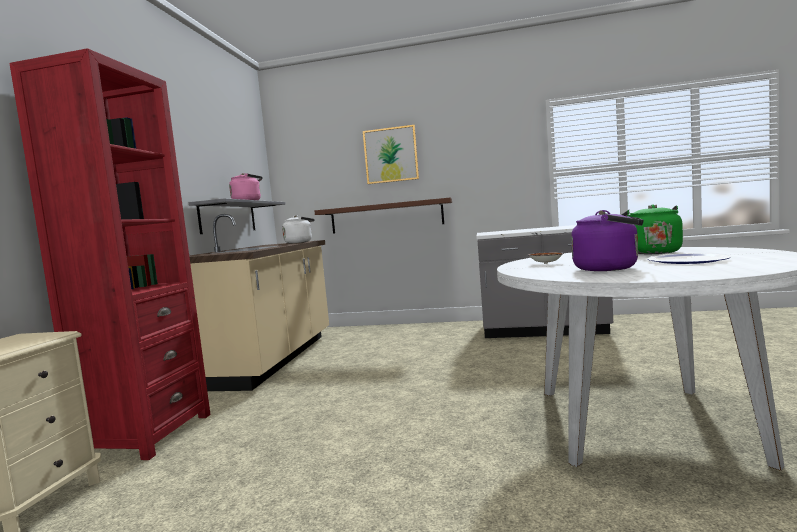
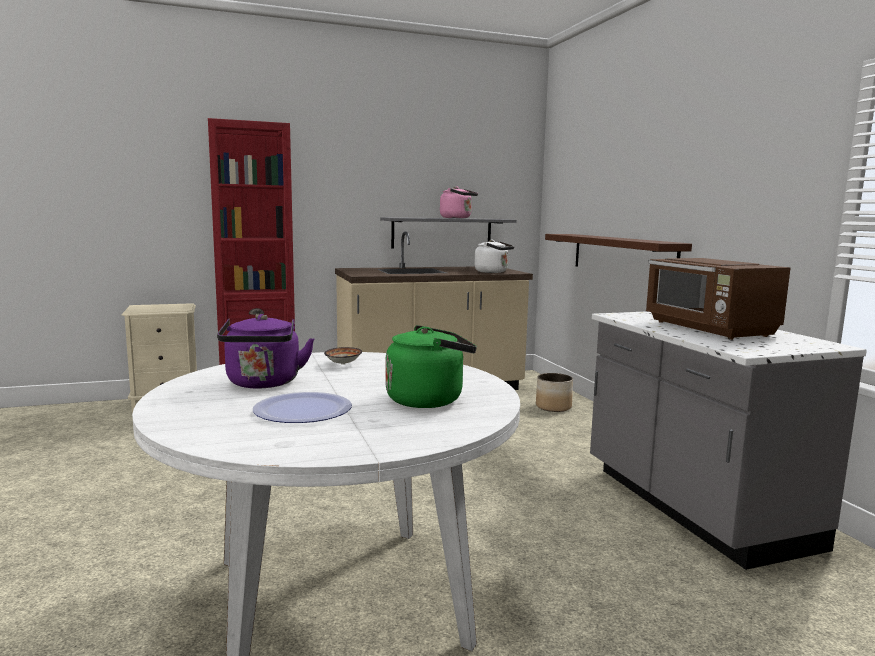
camera: 60 degrees right, 5 degrees up
picture [363,125,419,184] -> none
none -> planter [536,373,573,412]
none -> brown microwave [645,258,790,340]

